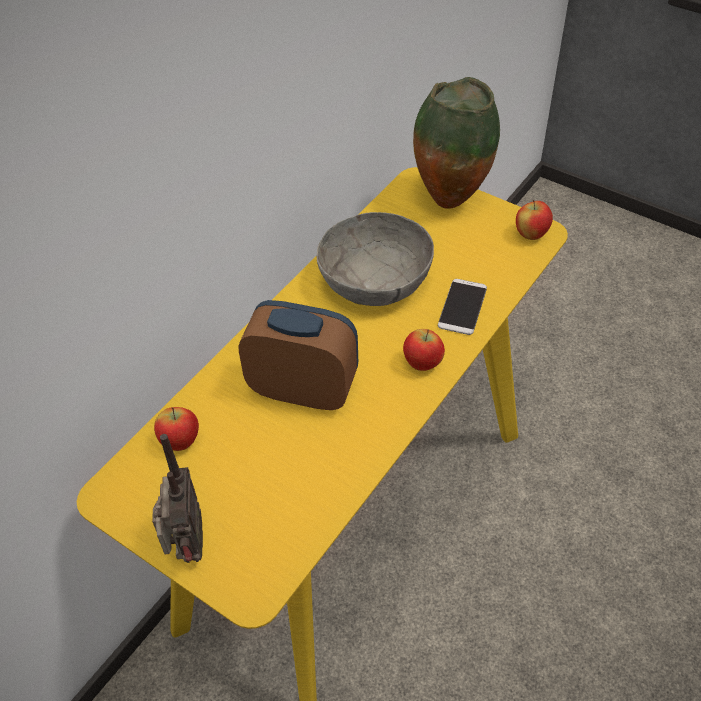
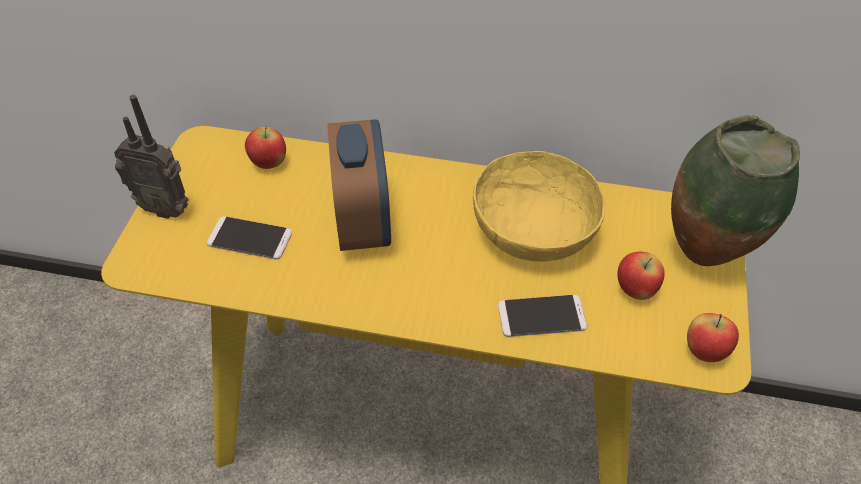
camera: 65 degrees right, 0 degrees up
radio [152,434,203,563] -> radio turned 45 degrees clockwise [114,95,189,219]
grey bowl [316,212,434,306] -> yellow bowl [473,151,605,261]
apple [403,329,445,371] -> apple moved to [617,252,665,300]
none -> phone [207,216,292,259]

